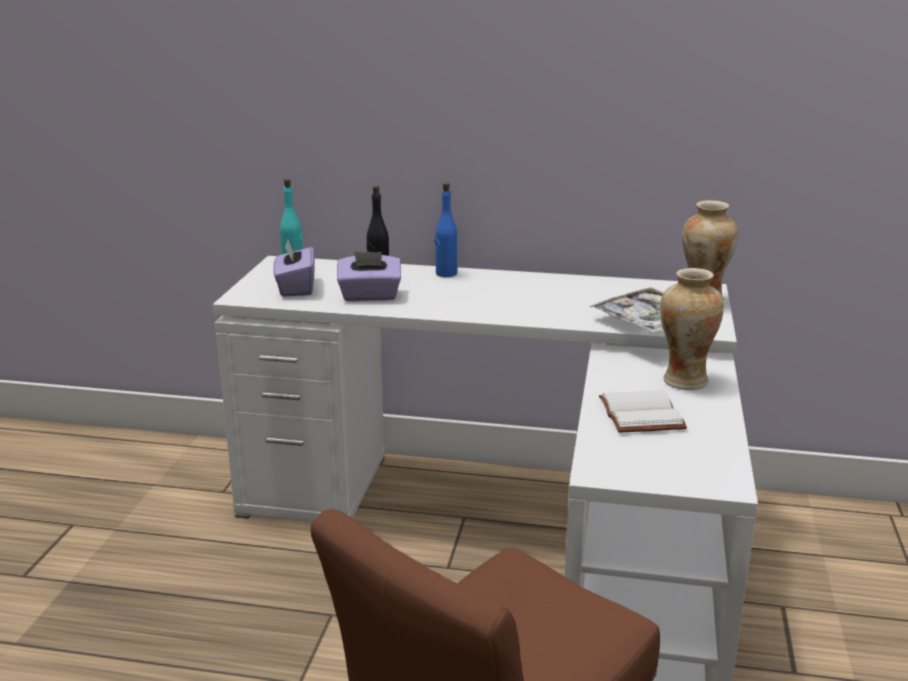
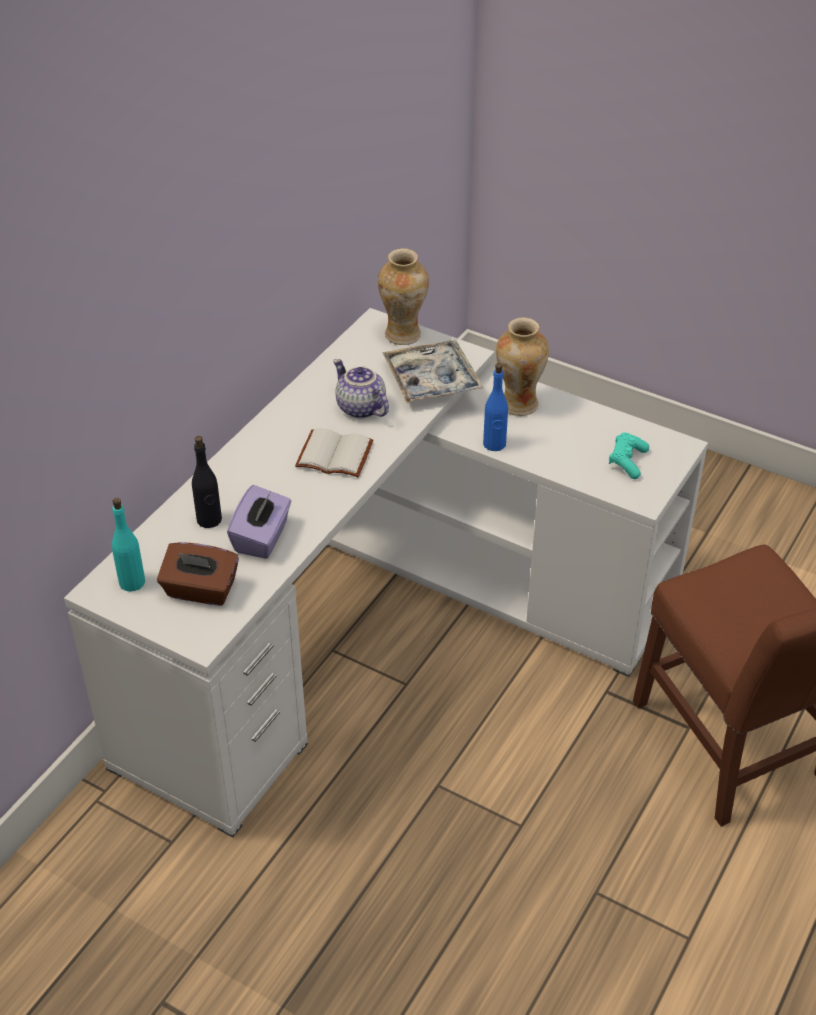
camera: 70 degrees left, 20 degrees up
purple tissue box [273,239,314,296] -> brown tissue box [157,542,239,606]
blue bottle [435,183,457,277] -> blue bottle moved to [483,363,508,451]
white book [599,390,687,433] -> white book moved to [295,428,373,477]
none -> teapot [333,359,389,418]
none -> turquoise game controller [609,433,649,479]

